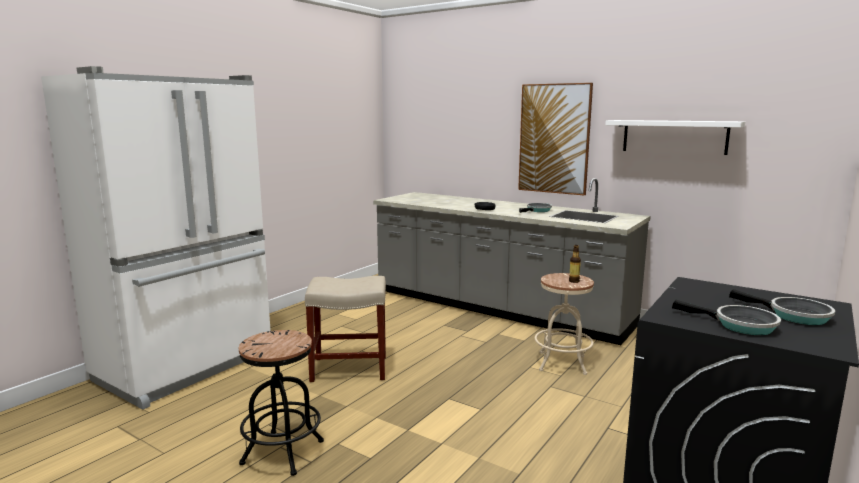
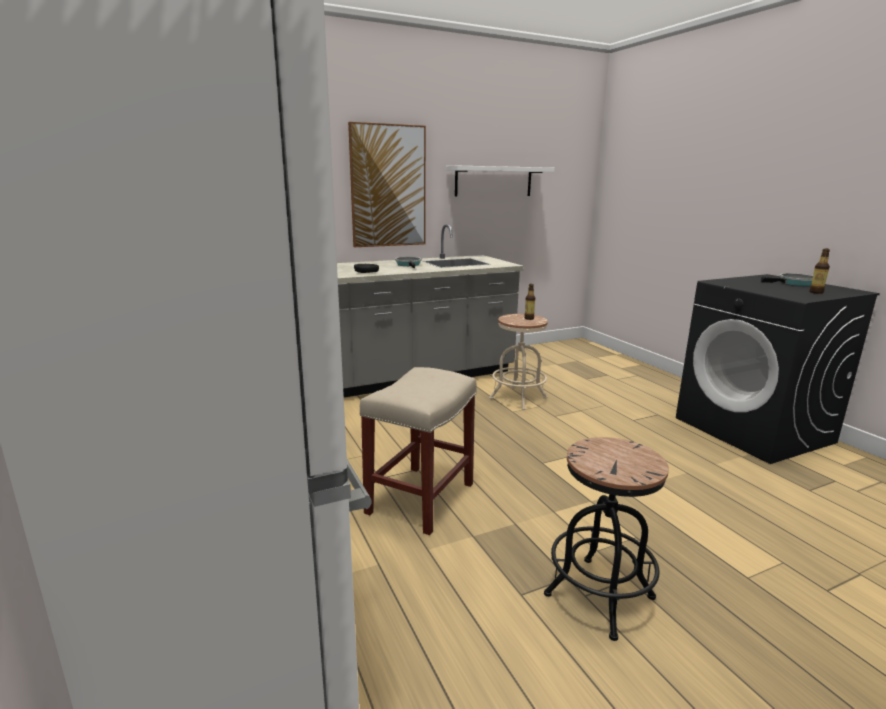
camera: 60 degrees left, 5 degrees up
frying pan [672,299,781,335] -> bottle [809,248,830,294]

